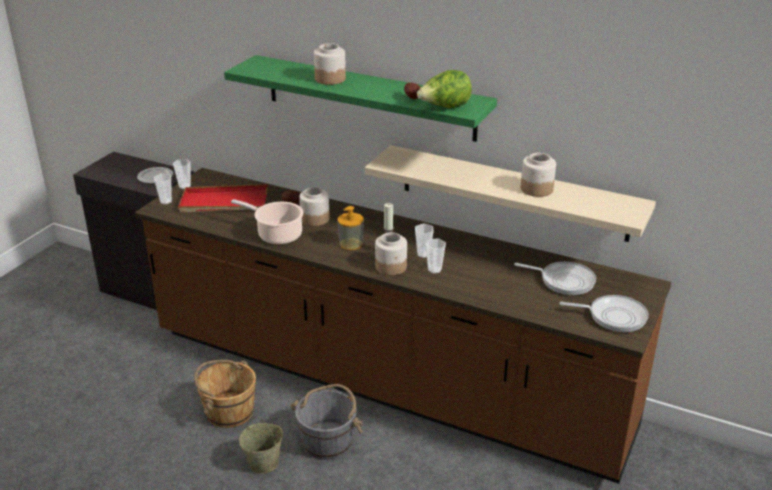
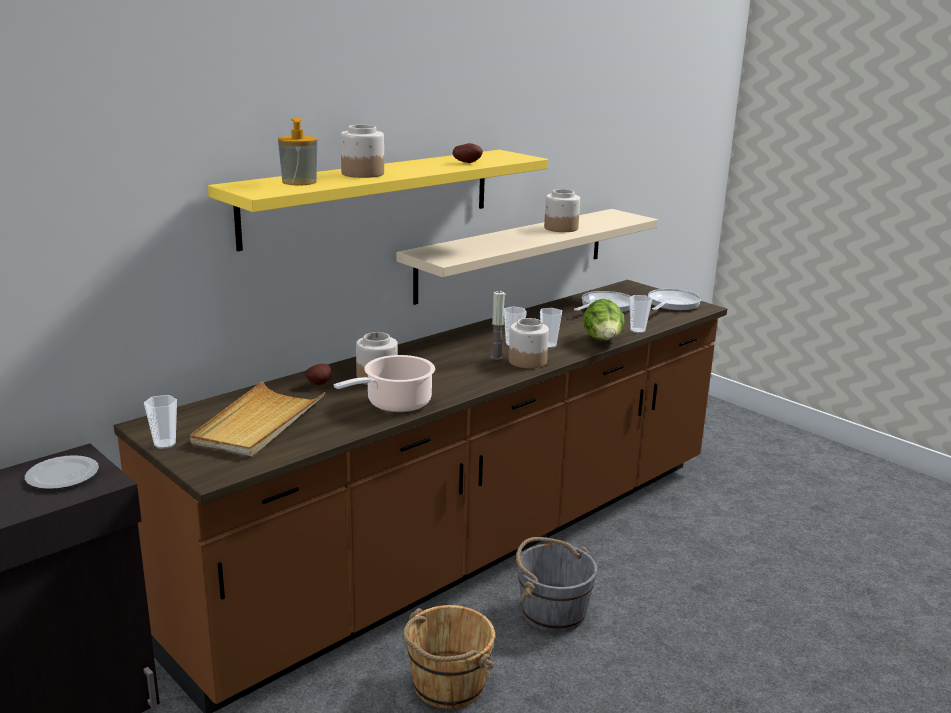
camera: 70 degrees left, 10 degrees down
cup [154,173,172,205] -> cup moved to [629,295,652,333]
red tray [178,184,267,212] -> beige tray [190,381,325,456]
green shelf [224,55,497,142] -> yellow shelf [208,150,548,251]
beige bucket [239,417,283,474] -> none
soap dispenser [337,206,364,250] -> soap dispenser moved to [278,118,317,186]
lettuce [417,70,472,108] -> lettuce moved to [583,299,625,341]

